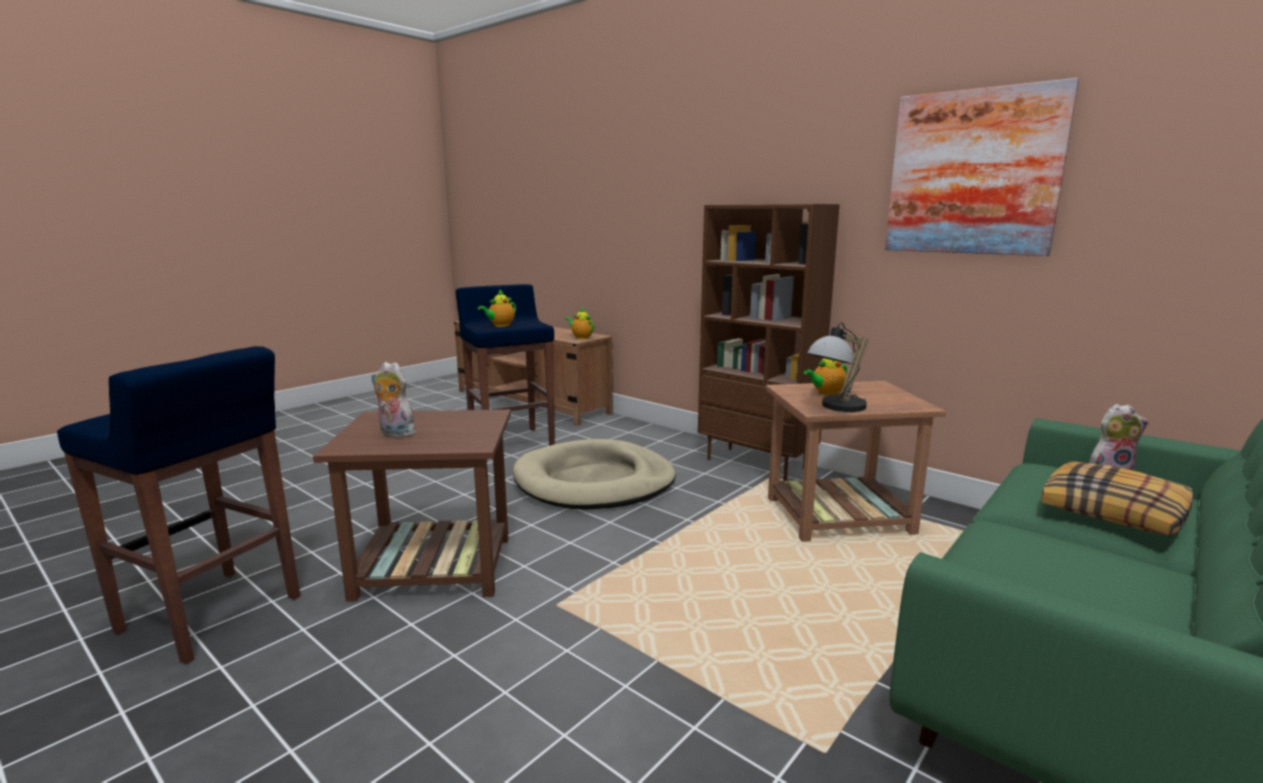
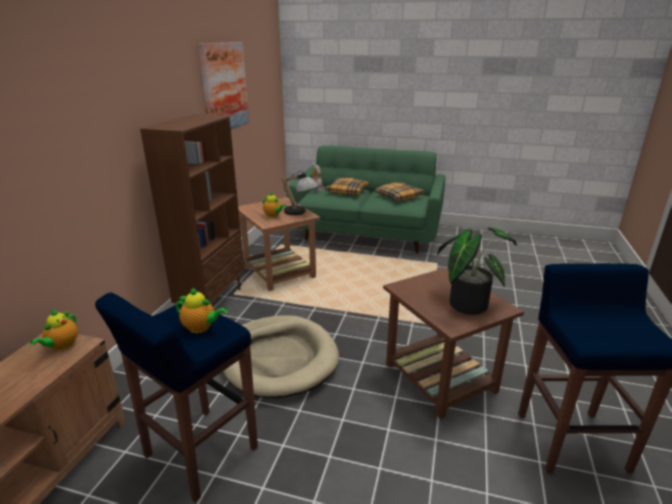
camera: 115 degrees left, 10 degrees up
plush toy [372,362,416,438] -> potted plant [437,227,517,315]
none -> pillow [375,182,424,201]

